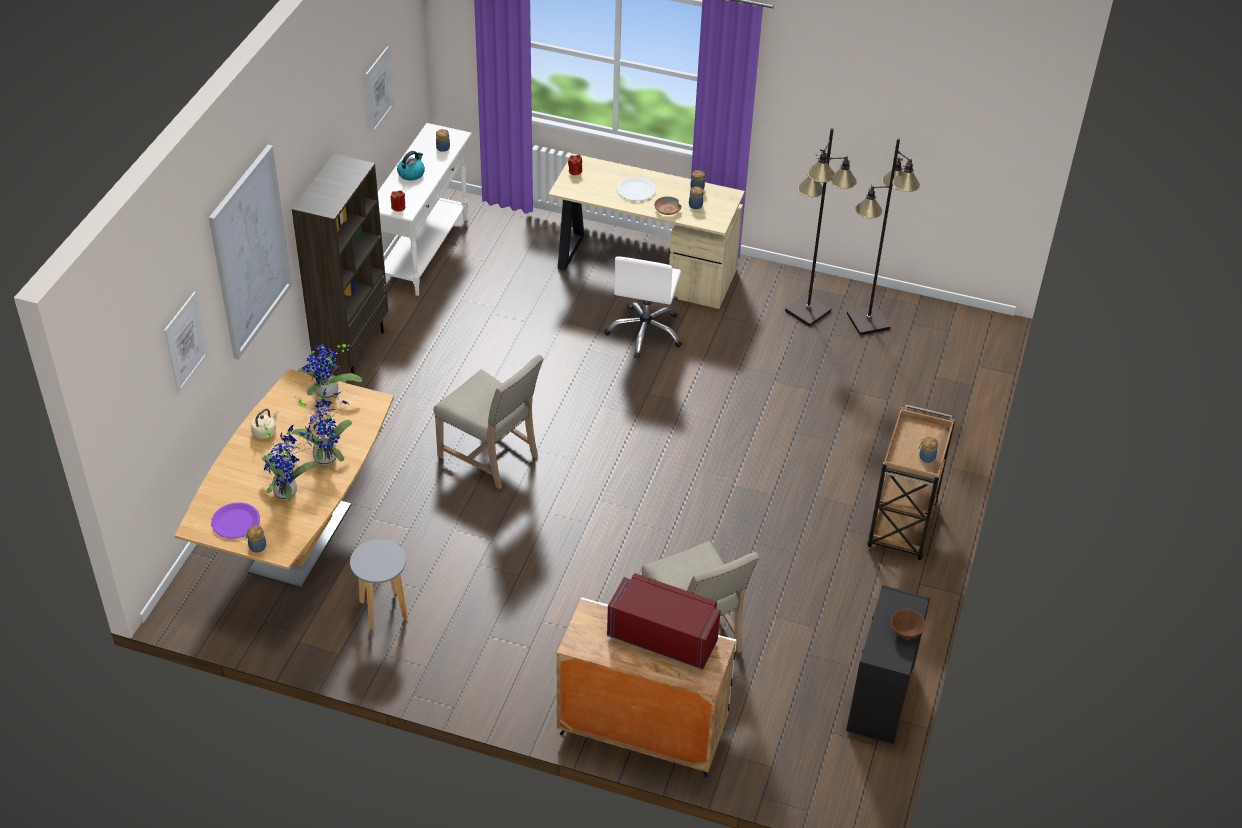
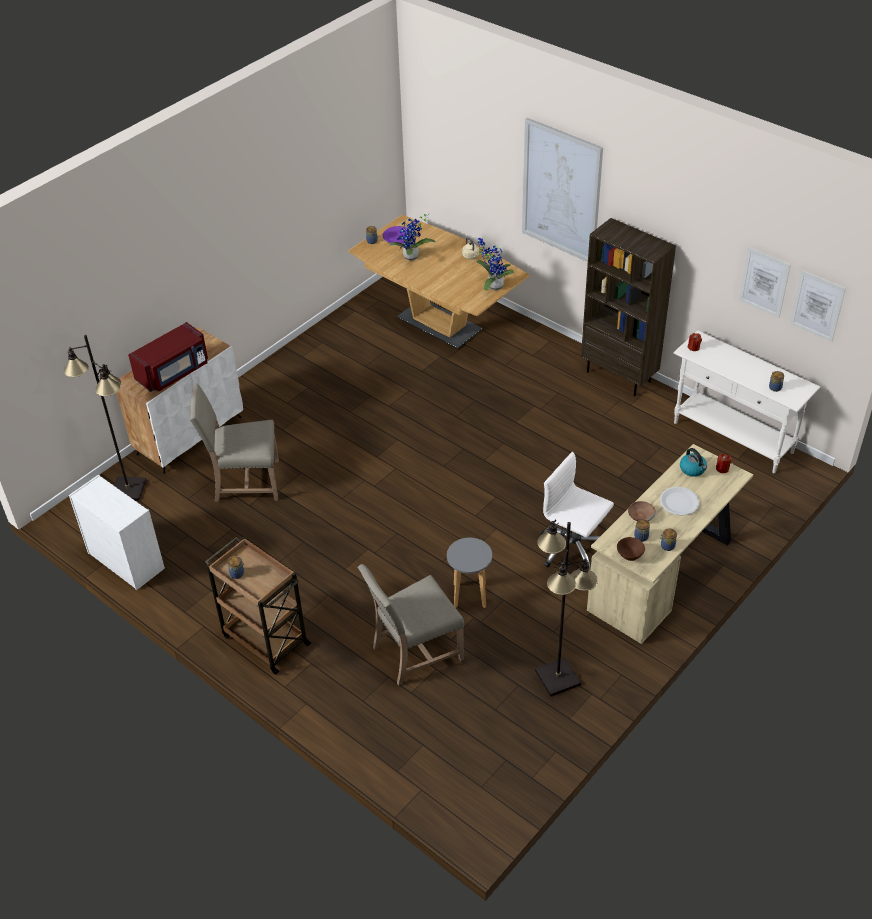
camera: 115 degrees right, 0 degrees up
picture [164,292,208,394] -> picture moved to [790,270,846,342]
potted plant [291,389,352,465] -> none
grey stool [350,539,408,629] -> grey stool moved to [447,538,492,608]
kettle [397,151,425,181] -> kettle moved to [680,448,707,477]
beige chair [433,355,544,489] -> beige chair moved to [357,564,465,686]
black dresser [846,585,930,744] -> white dresser [69,474,165,590]
black floor lamp [847,138,920,335] -> black floor lamp moved to [63,335,146,501]
brown bowl [891,609,926,639] -> brown bowl moved to [617,537,645,561]

